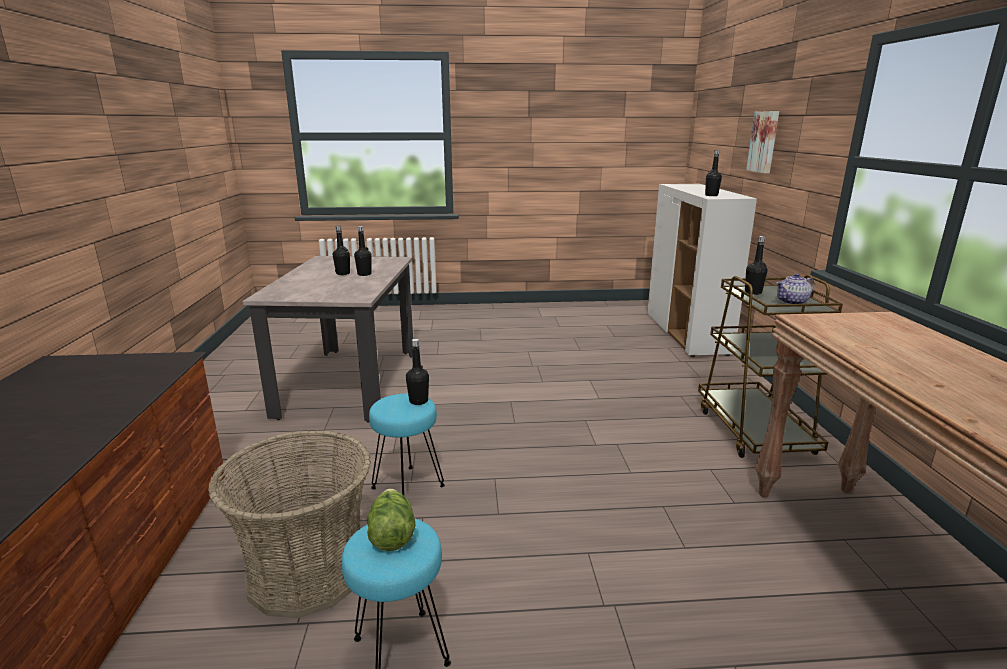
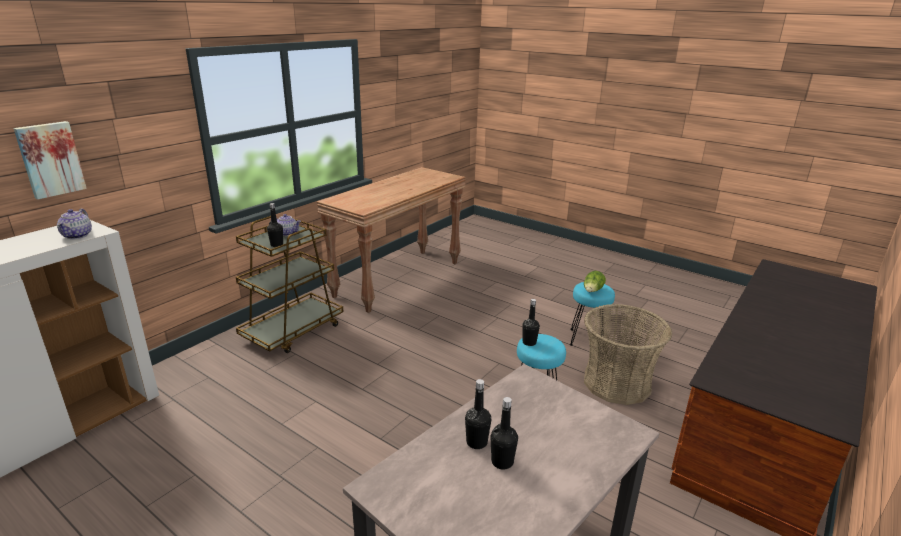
camera: 140 degrees left, 5 degrees up
black bottle [705,150,722,196] -> teapot [57,209,92,239]

